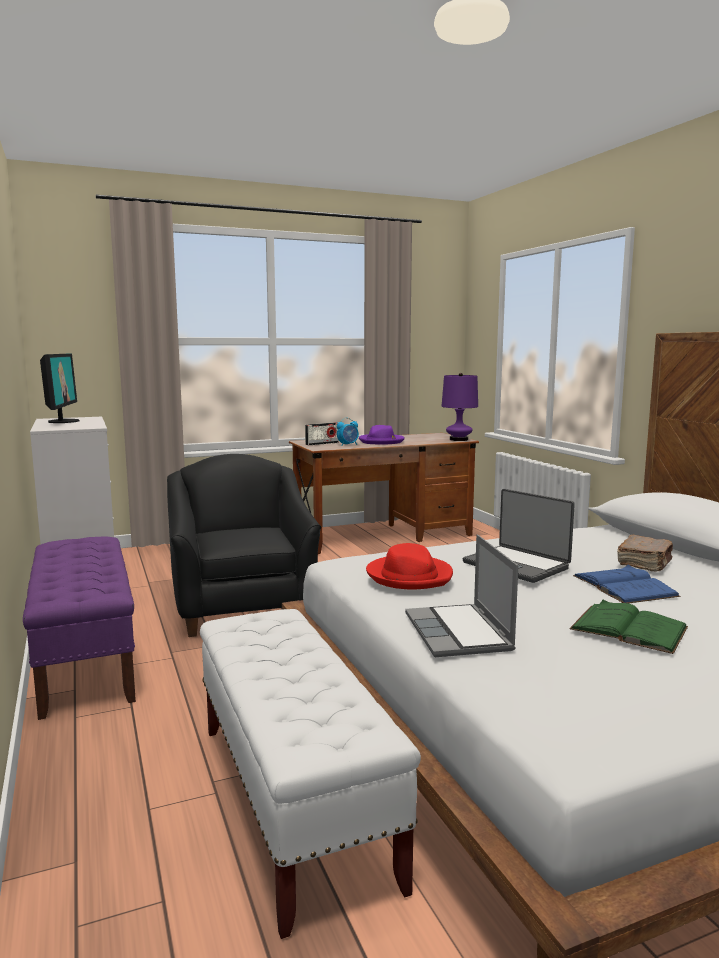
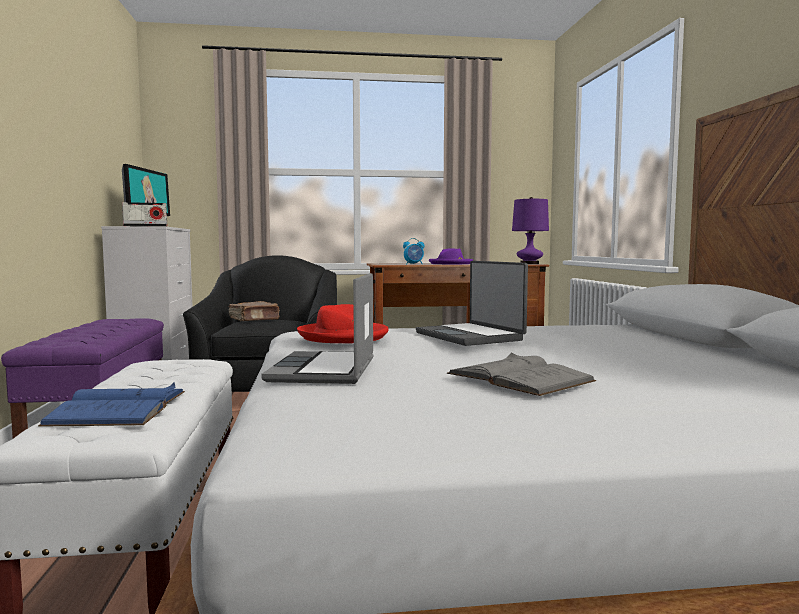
camera: 15 degrees right, 5 degrees down
radio [305,423,339,445] -> radio moved to [122,202,167,227]
green book [569,600,688,654] -> grey book [447,352,596,396]
blue book [573,564,680,603] -> blue book moved to [38,382,185,427]
brown book [617,535,673,571] -> brown book moved to [229,301,280,321]

